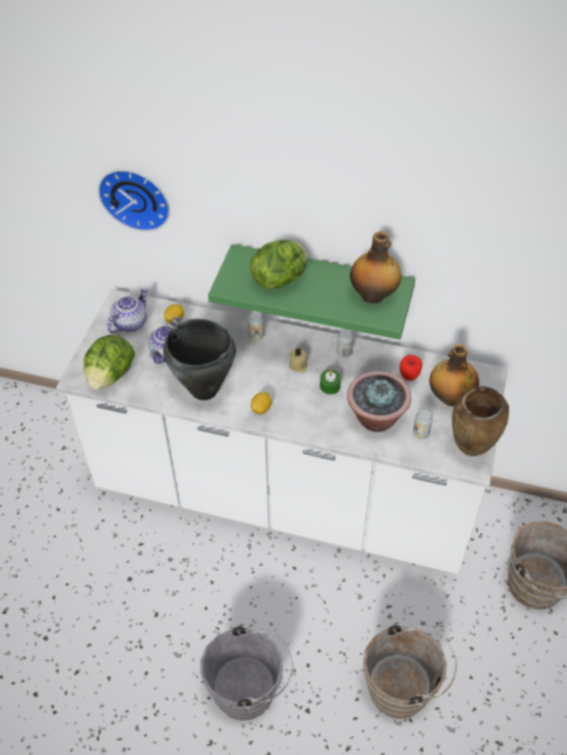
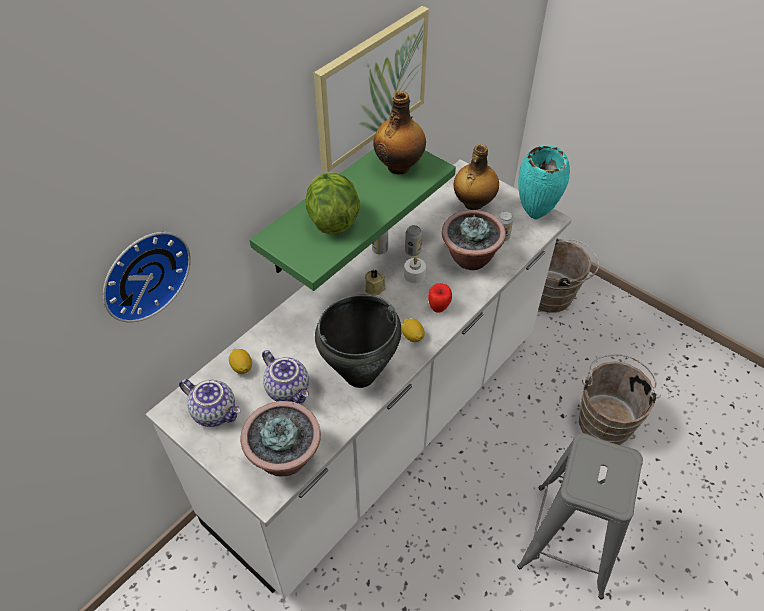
camera: 65 degrees left, 0 degrees up
lettuce [83,335,135,390] -> potted plant [241,401,321,477]
teapot [107,288,147,333] -> teapot turned 150 degrees clockwise [179,379,241,427]
grey bucket [200,624,293,721] -> grey stool [517,433,643,600]
can [248,312,264,341] -> can moved to [405,225,422,256]
green candle [320,370,341,395] -> white candle [404,257,426,283]
apple [400,355,422,381] -> apple moved to [428,283,452,313]
brown vase [452,386,509,456] -> turquoise vase [518,146,570,219]
none -> picture [314,6,429,172]

